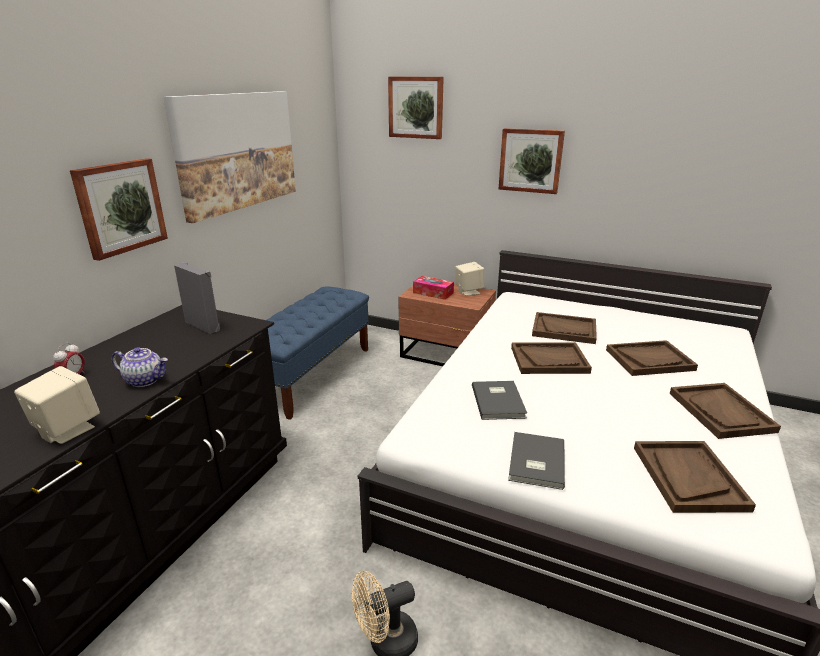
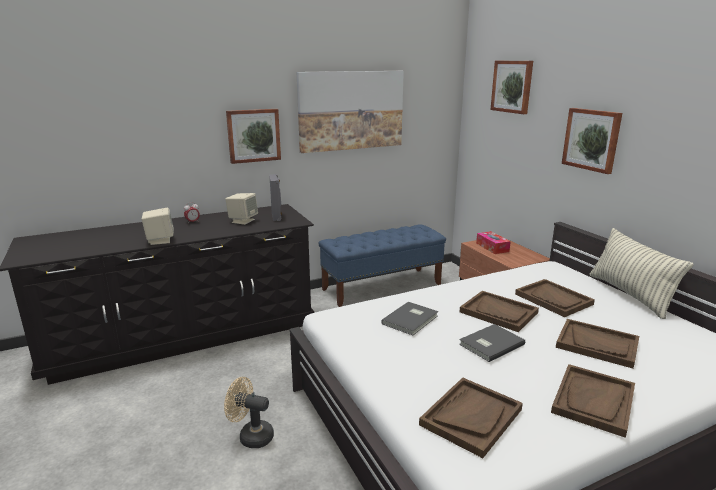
camera: 40 degrees right, 5 degrees down
teapot [112,347,168,387] -> none
beige speaker [455,262,485,296] -> beige speaker moved to [225,193,258,225]
grey book [508,432,565,490] -> grey book moved to [459,324,525,362]
none -> pillow [590,228,693,319]

